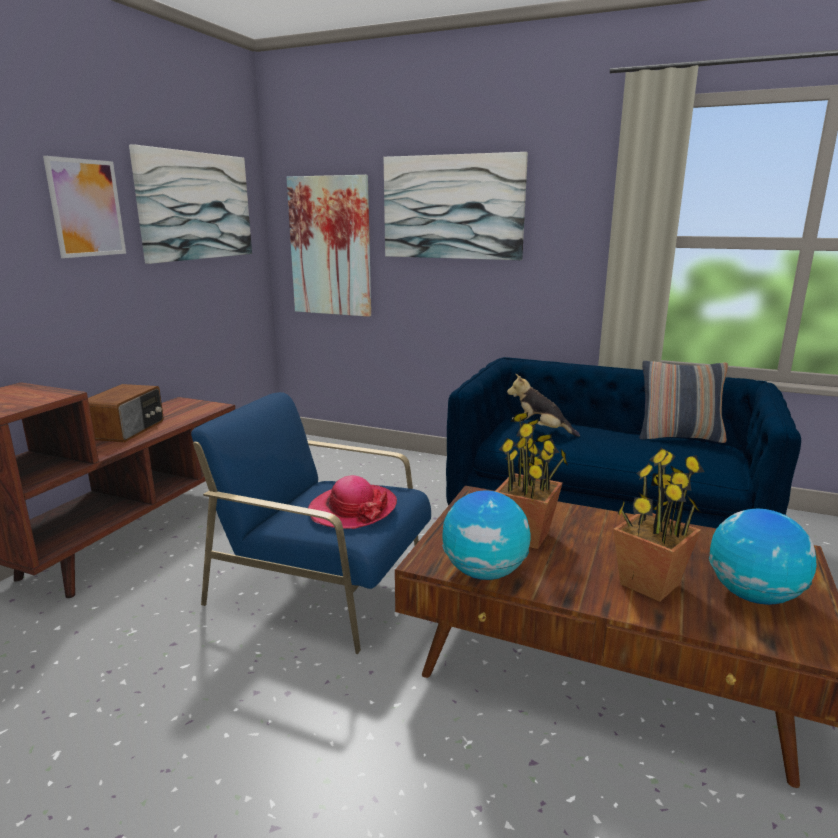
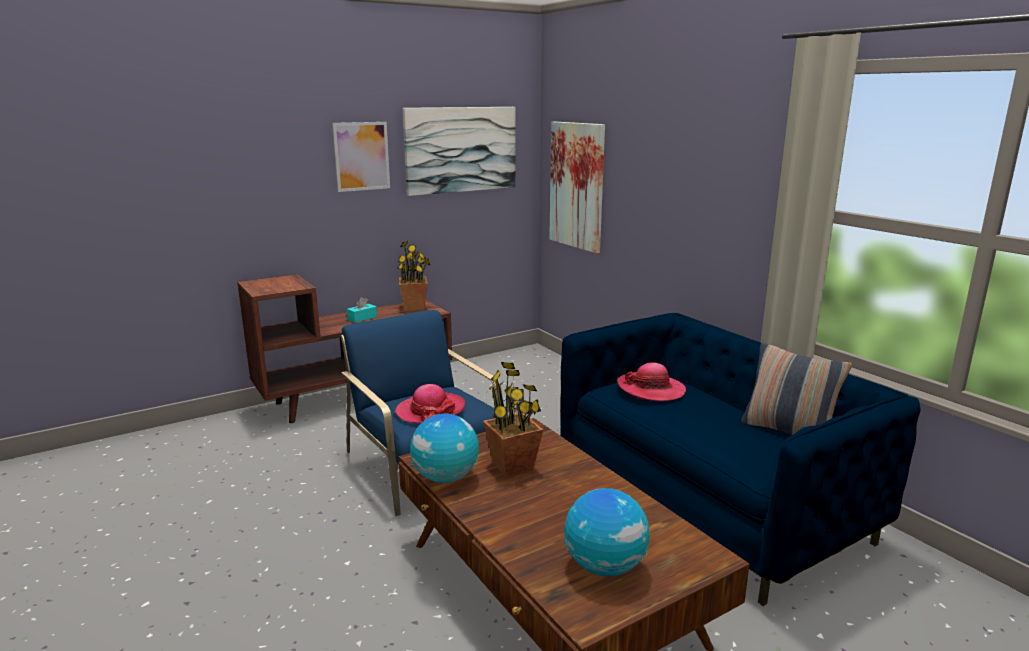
camera: 35 degrees right, 0 degrees up
radio [88,384,164,442] -> turquoise tissue box [347,297,377,323]
picture [384,152,528,260] -> none
plush toy [507,374,580,437] -> hat [617,362,686,401]
potted plant [613,447,705,602] -> potted plant moved to [397,241,430,311]

